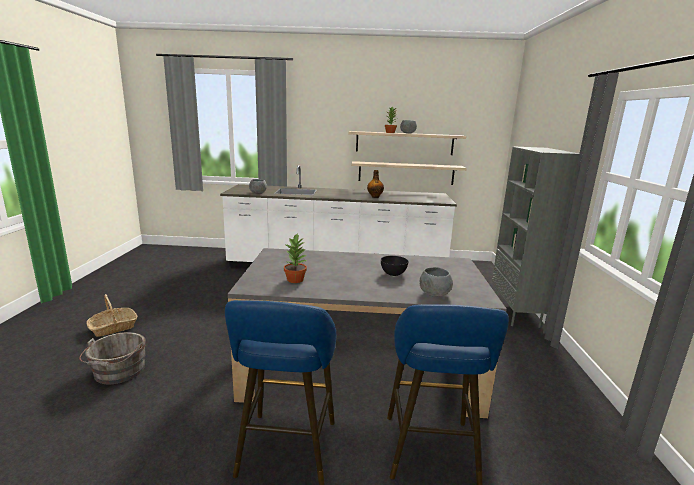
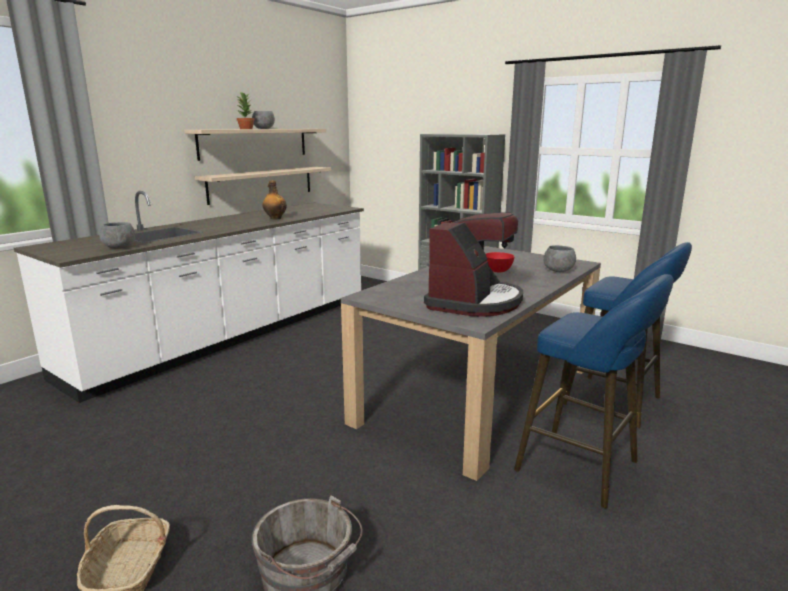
camera: 55 degrees left, 0 degrees up
potted plant [284,233,307,283] -> coffee machine [424,212,523,317]
black bowl [381,256,408,276] -> red bowl [486,252,514,272]

